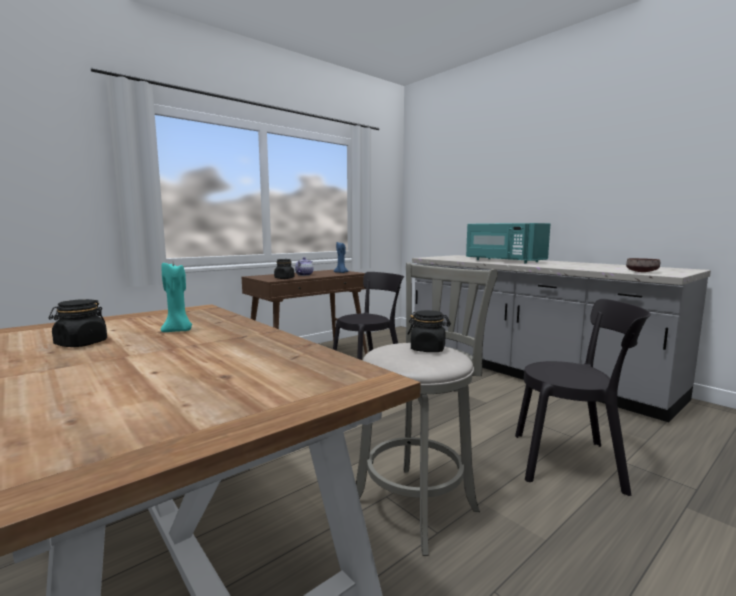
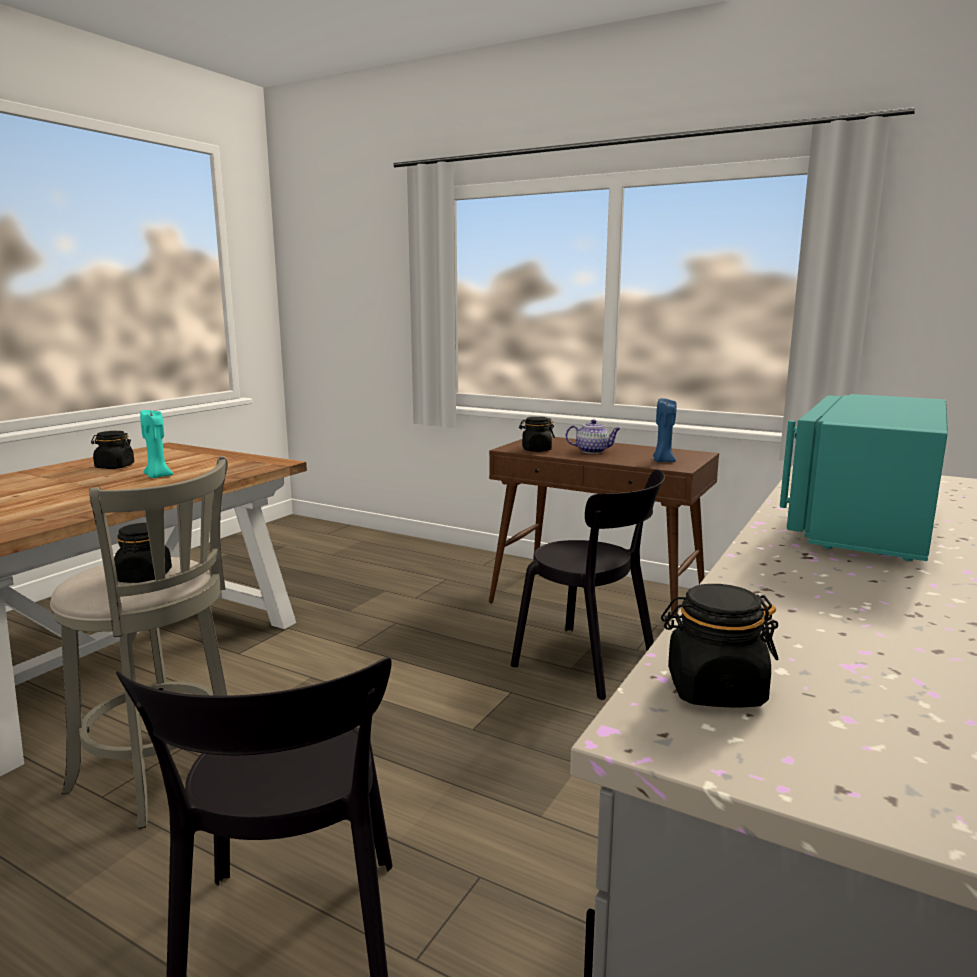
camera: 70 degrees right, 5 degrees up
brown bowl [626,258,660,272] -> black jar [661,584,778,708]

